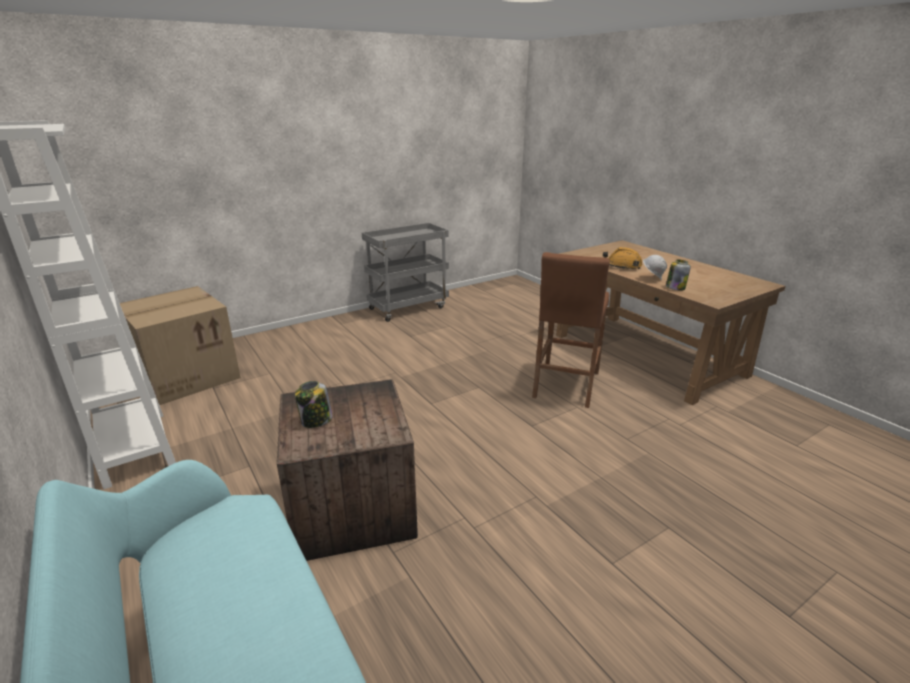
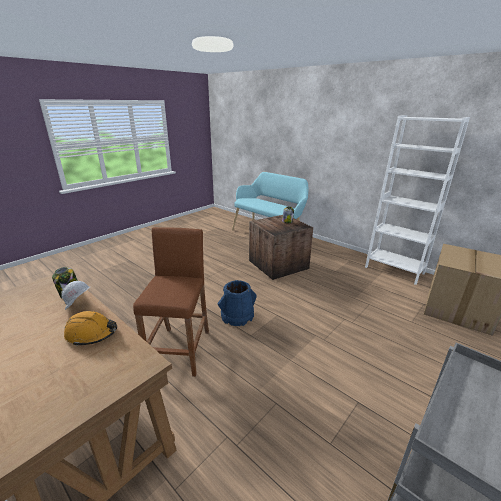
camera: 165 degrees right, 0 degrees up
none -> blue bucket [218,280,257,326]

